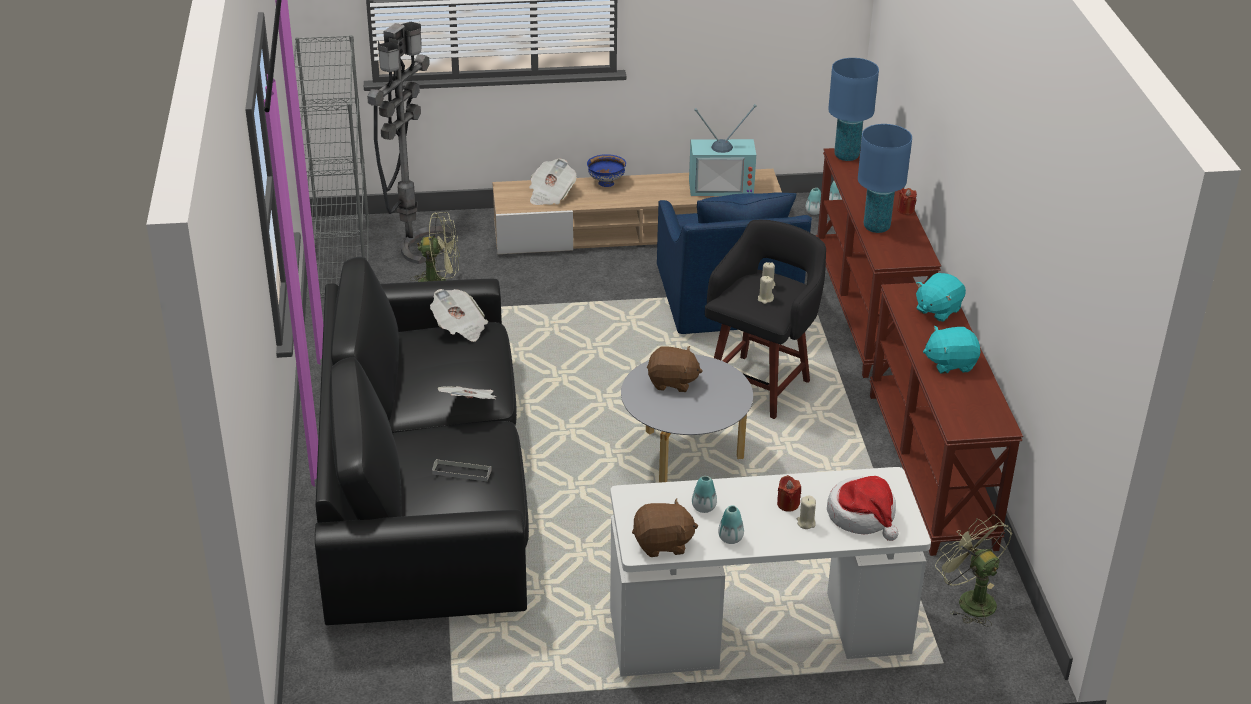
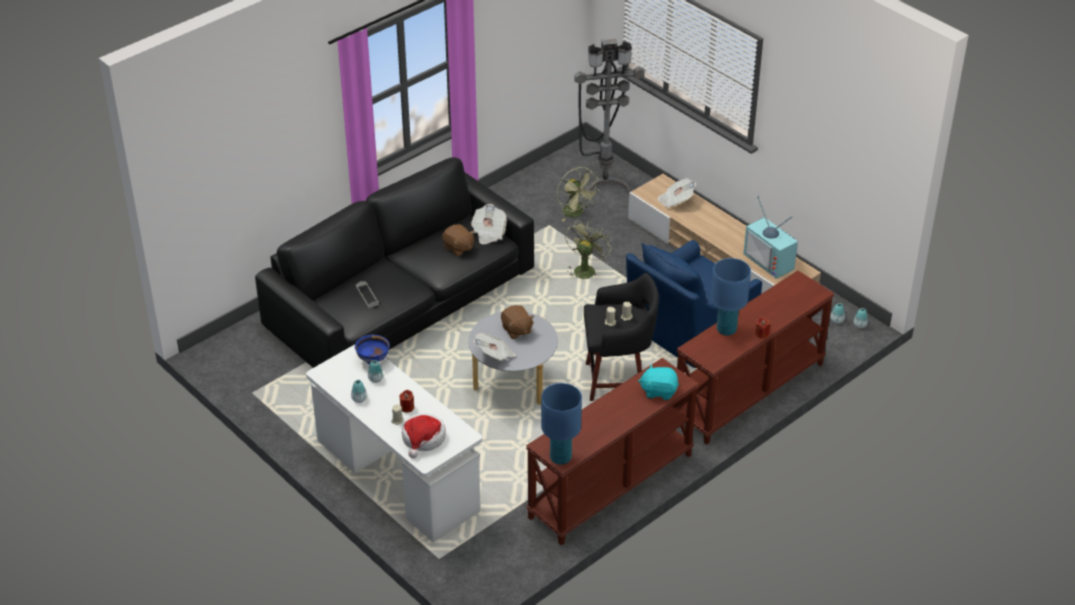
camera: 55 degrees right, 5 degrees up
grey bookcase [294,35,370,297] -> none
newspaper [438,386,497,399] -> newspaper moved to [473,333,516,360]
blue bowl [587,154,626,187] -> blue bowl moved to [355,335,390,364]
brown plush toy [632,498,698,557] -> brown plush toy moved to [442,224,475,256]
blue table lamp [828,58,879,161] -> blue table lamp moved to [541,383,582,465]
turquoise plush toy [923,326,981,374] -> none
green fan [935,515,1012,627] -> green fan moved to [565,221,612,279]

